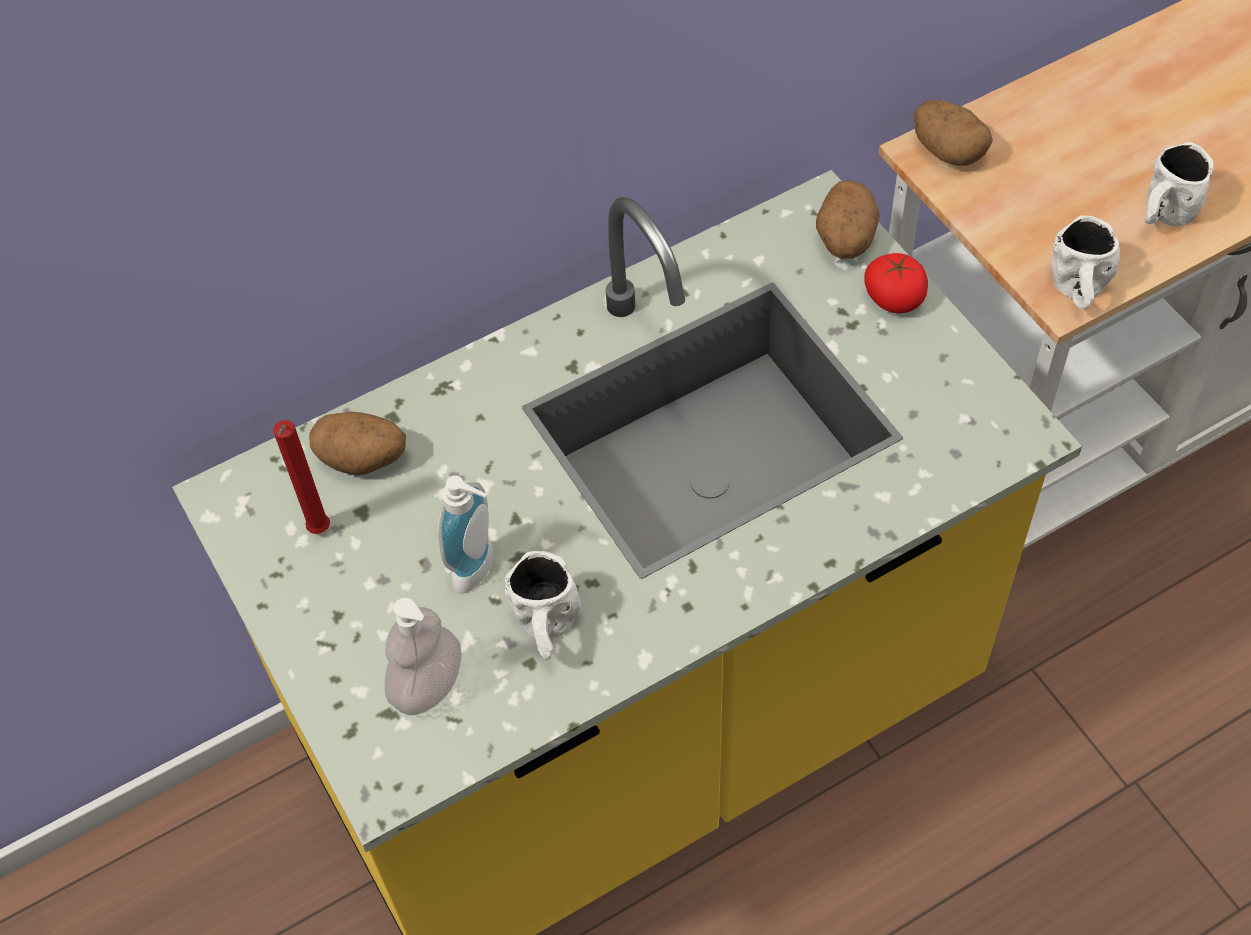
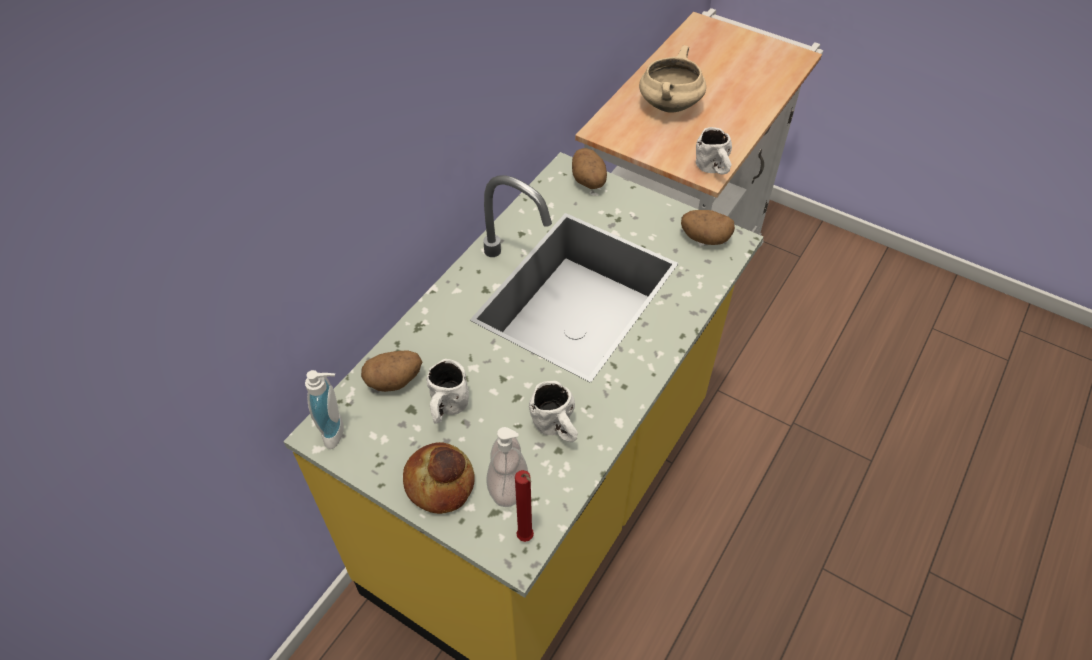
camera: 30 degrees left, 5 degrees down
red candle [273,420,330,534] -> red candle moved to [515,470,534,542]
soap dispenser [438,475,494,593] -> soap dispenser moved to [305,370,344,449]
tomato [865,253,928,313] -> none
potato [914,100,993,166] -> potato moved to [681,210,735,245]
white mug [1145,142,1213,226] -> white mug moved to [426,359,469,424]
none -> bread [403,442,475,514]
none -> beige cooking pot [639,45,706,113]

